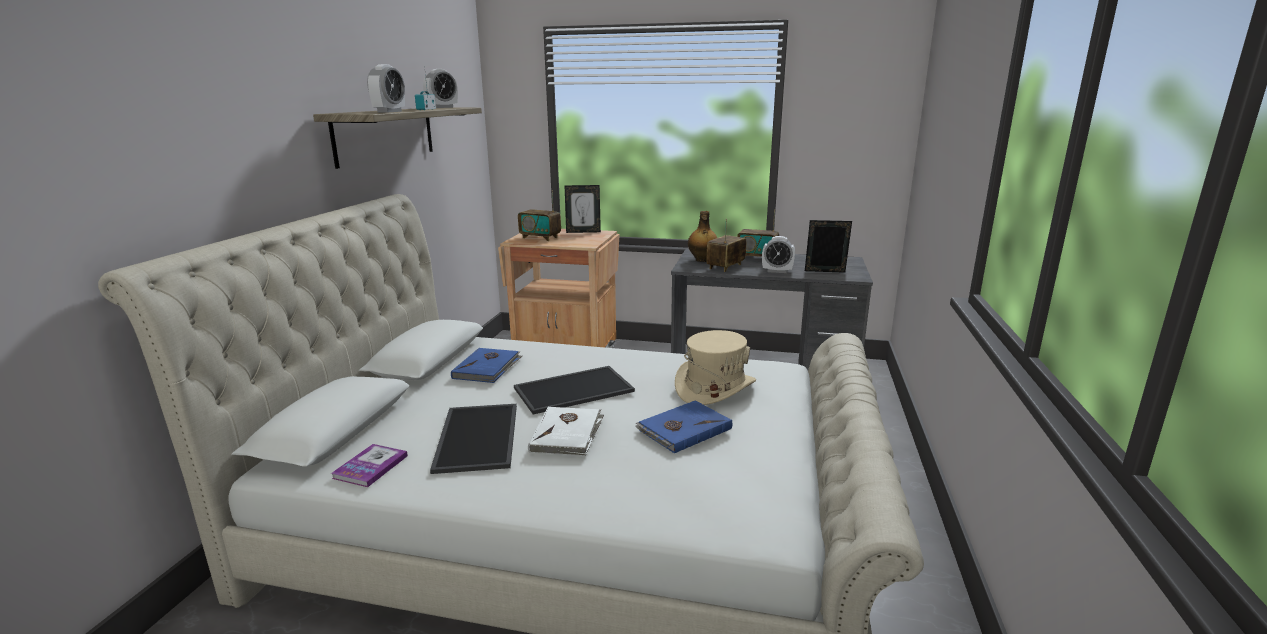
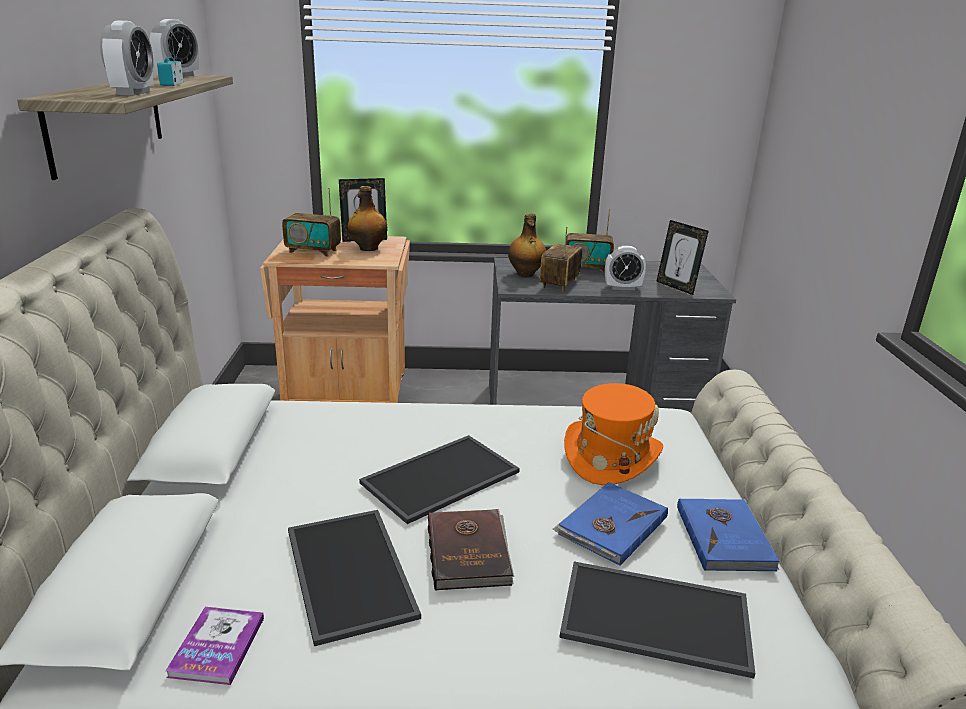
camera: 15 degrees left, 5 degrees up
blue book [451,348,522,383] -> blue book moved to [677,498,781,571]
white book [528,407,604,457] -> brown book [428,509,514,591]
beige hat [675,330,756,405] -> orange hat [564,383,663,485]
picture frame [805,220,852,273] -> picture frame turned 120 degrees counterclockwise [656,220,709,295]
none -> bottle [347,186,387,251]
none -> tray [559,561,756,679]

